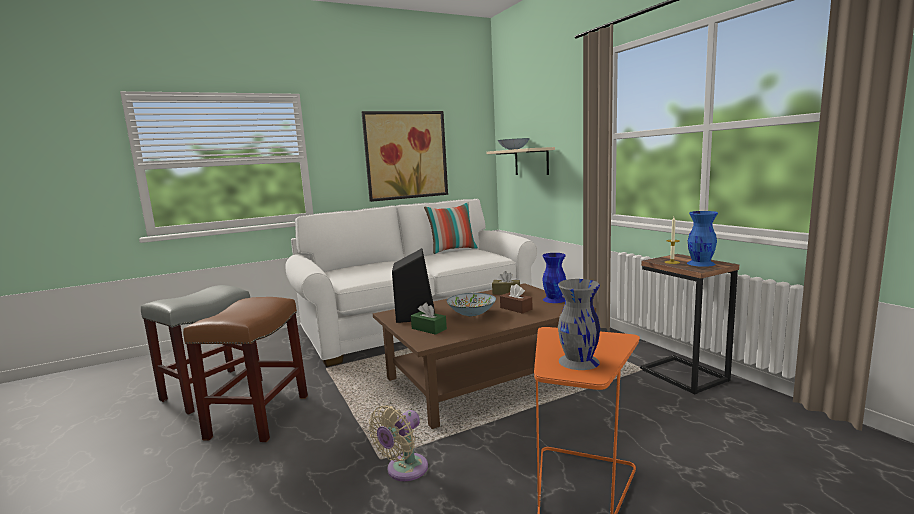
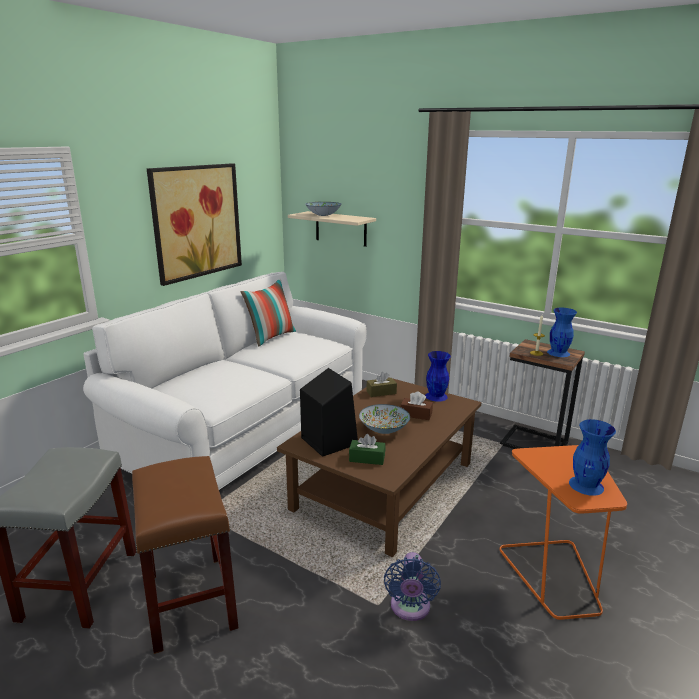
camera: 30 degrees left, 10 degrees up
beige fan [369,405,428,481] -> blue fan [384,552,441,621]
grey vase [558,279,600,370] -> blue vase [569,419,616,496]

